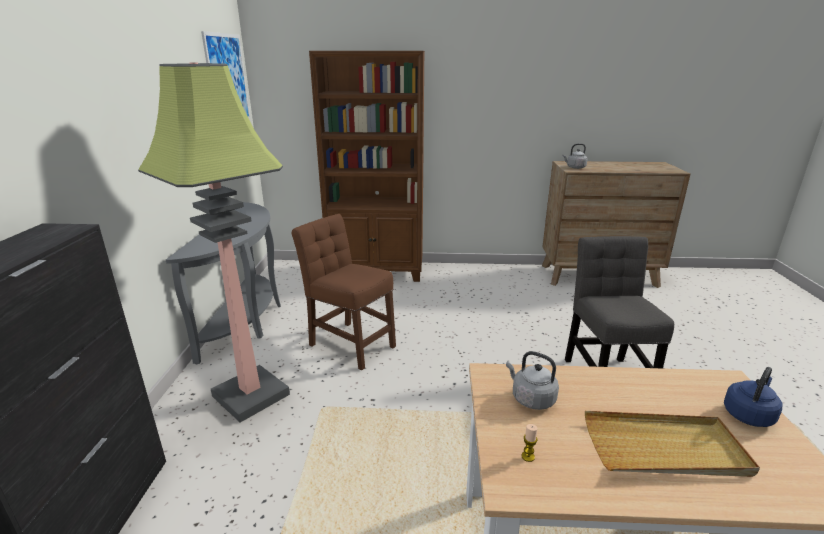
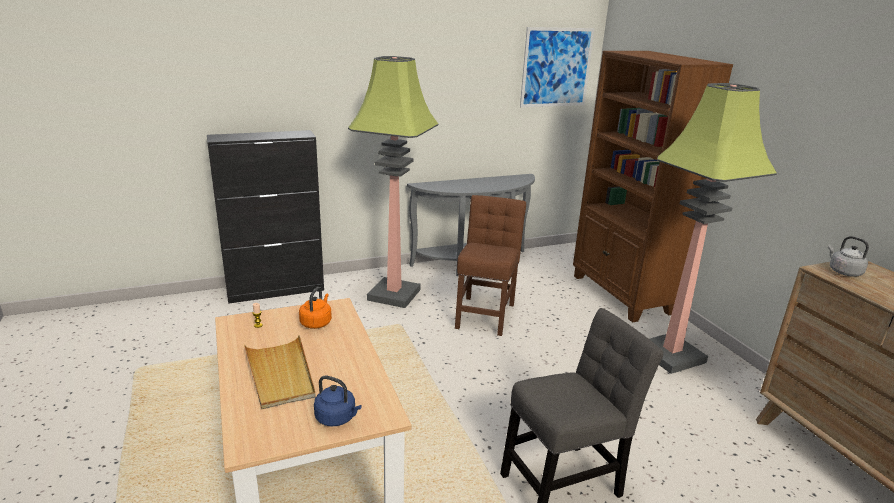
camera: 65 degrees right, 0 degrees up
grey kettle [506,351,559,410] -> orange kettle [299,287,332,329]
none -> floor lamp [650,83,777,374]

